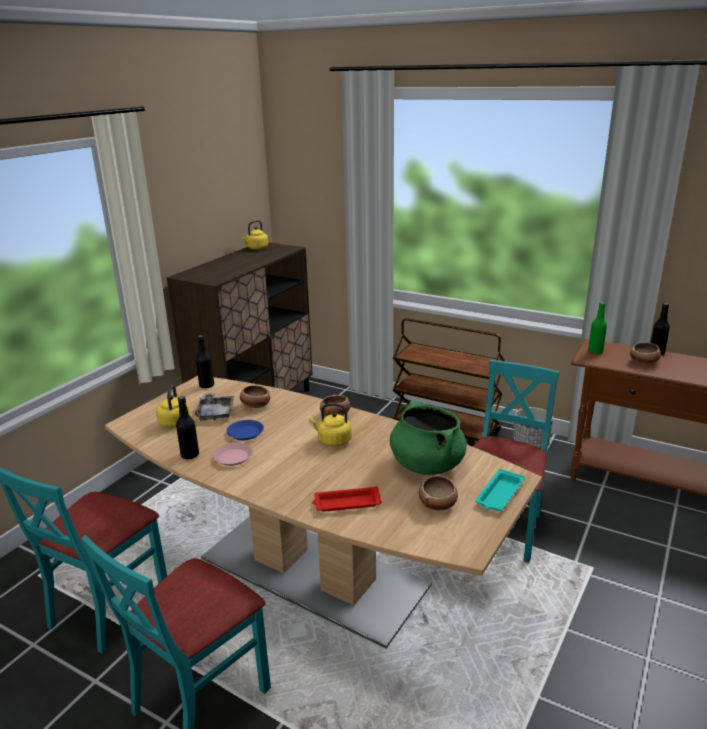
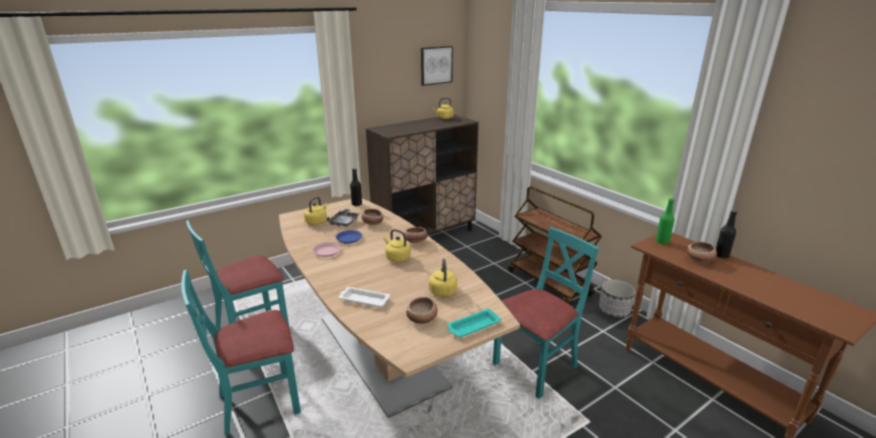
camera: 25 degrees right, 0 degrees up
black bottle [176,396,199,459] -> none
red tray [312,486,382,512] -> white tray [339,287,390,307]
green cooking pot [390,400,467,475] -> yellow kettle [429,259,457,297]
none -> picture [421,46,453,86]

